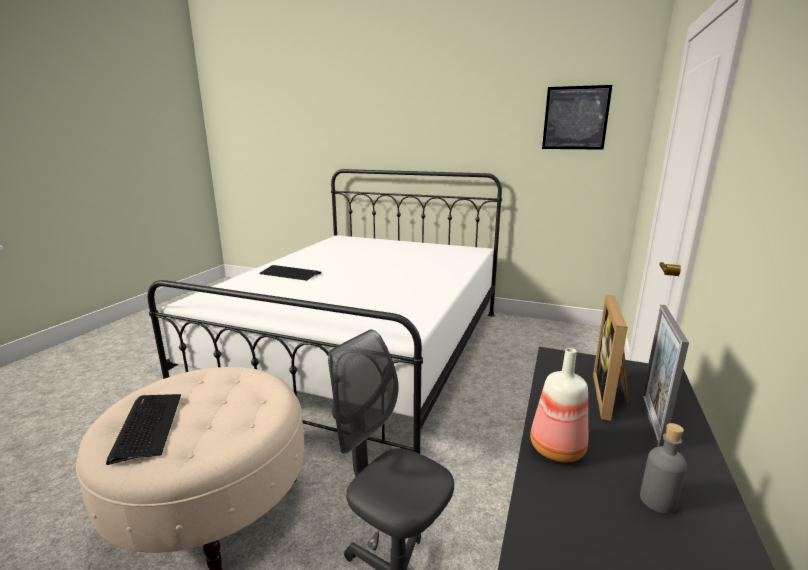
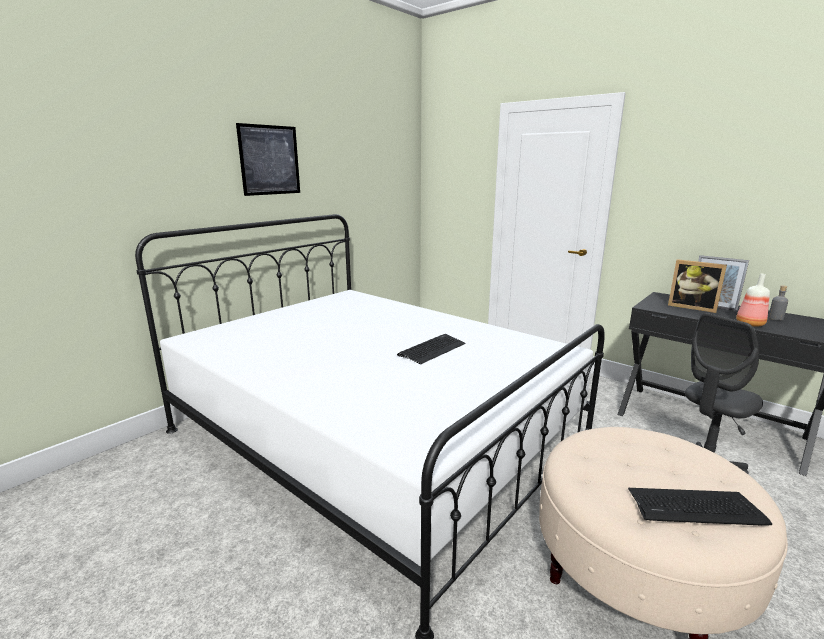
camera: 70 degrees left, 0 degrees up
keyboard [259,265,321,281] -> keyboard moved to [397,334,465,364]
picture [542,85,612,150] -> picture moved to [236,123,300,196]

